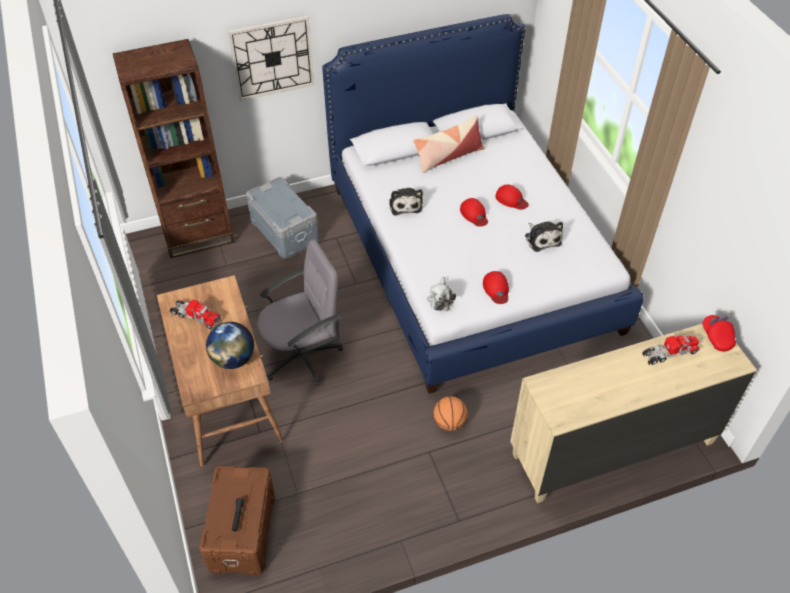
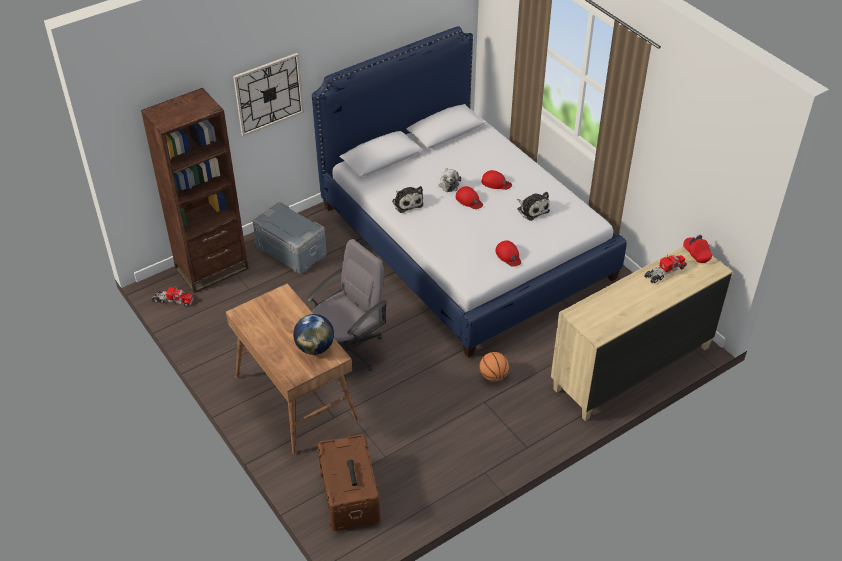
camera: 15 degrees left, 5 degrees down
toy truck [170,299,221,329] -> toy truck moved to [152,287,194,307]
pillow [413,115,485,173] -> none
plush toy [427,277,456,311] -> plush toy moved to [438,168,461,192]

